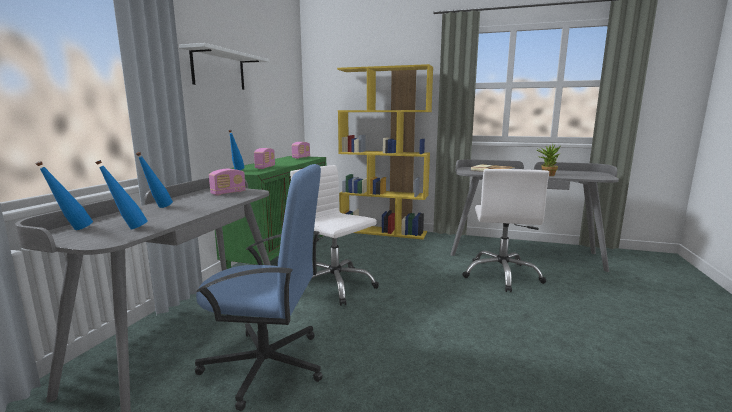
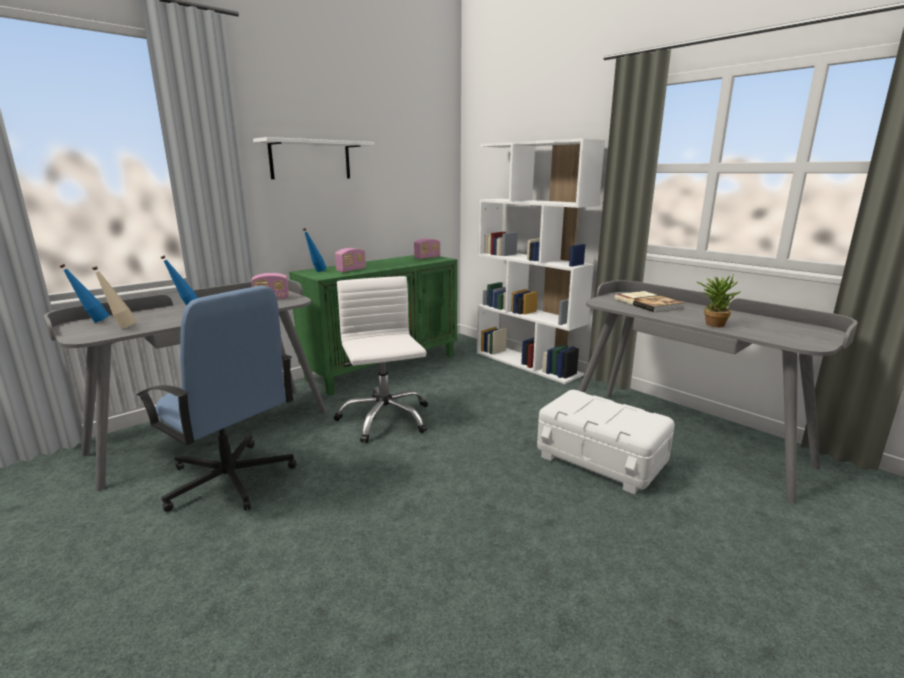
camera: 30 degrees right, 5 degrees up
blue bottle [95,160,148,229] -> beige bottle [92,267,137,329]
yellow bookcase [337,64,433,239] -> white bookcase [477,138,605,384]
white office chair [462,169,549,292] -> white storage box [537,390,675,494]

